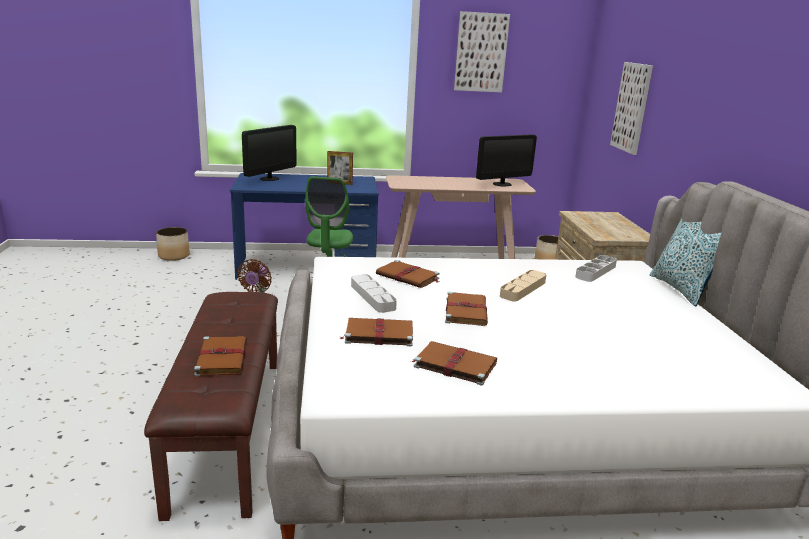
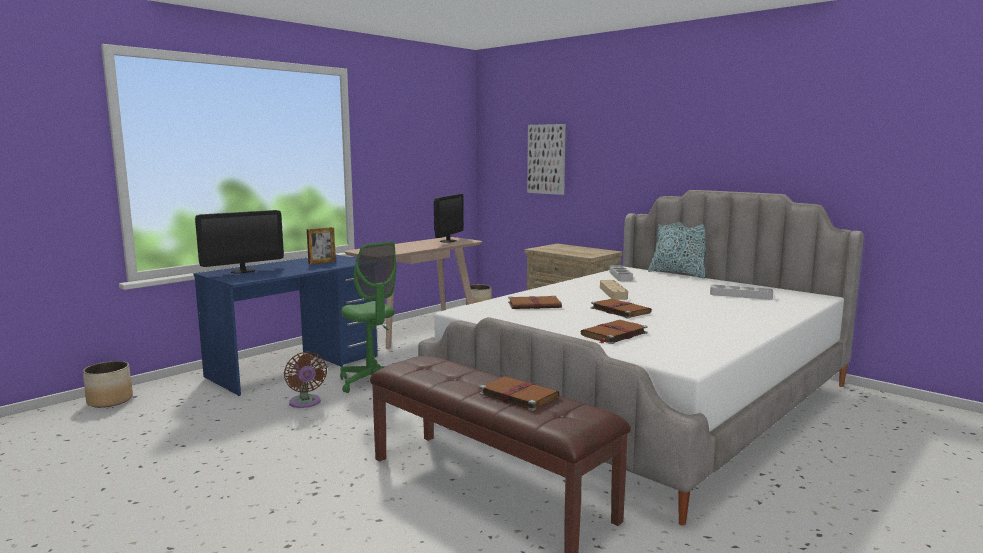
camera: 40 degrees left, 10 degrees down
monitor [242,125,297,181] -> monitor turned 60 degrees clockwise [195,210,284,273]
grey tray [351,274,397,313] -> grey tray moved to [710,285,773,300]
brown book [411,341,497,386] -> none
picture [454,11,510,92] -> none

